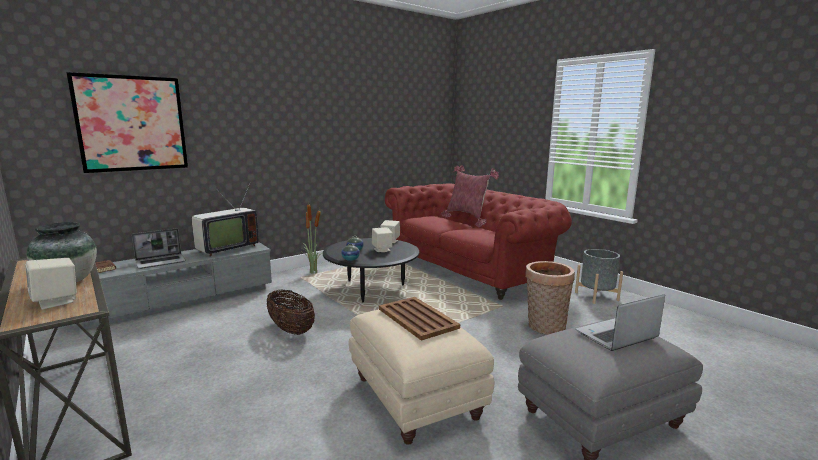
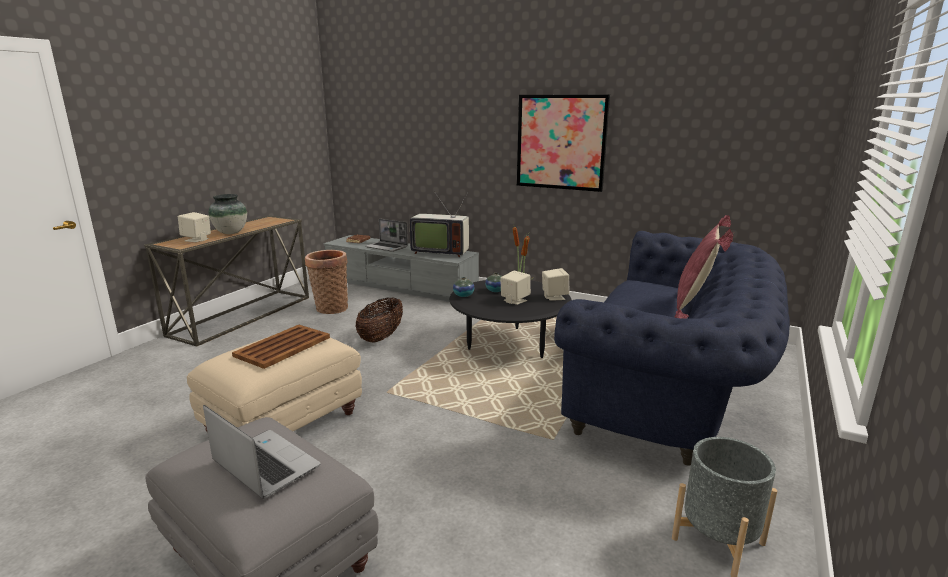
camera: 65 degrees right, 5 degrees up
picture [66,72,188,173] -> picture moved to [517,94,610,192]
red sofa [385,183,572,300] -> blue sofa [554,231,790,466]
basket [525,261,575,335] -> basket moved to [305,250,348,314]

